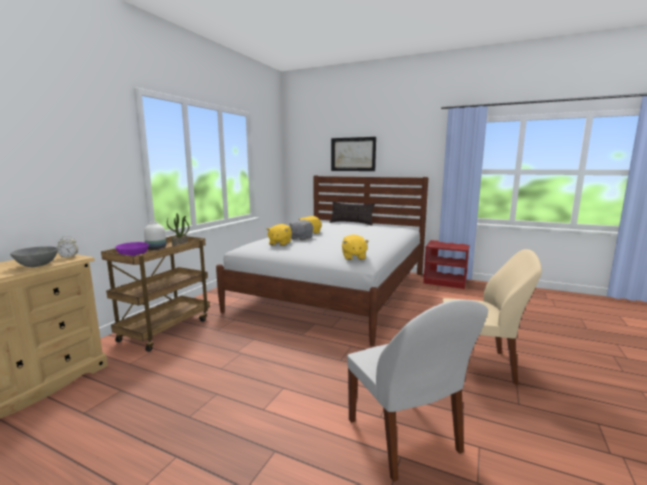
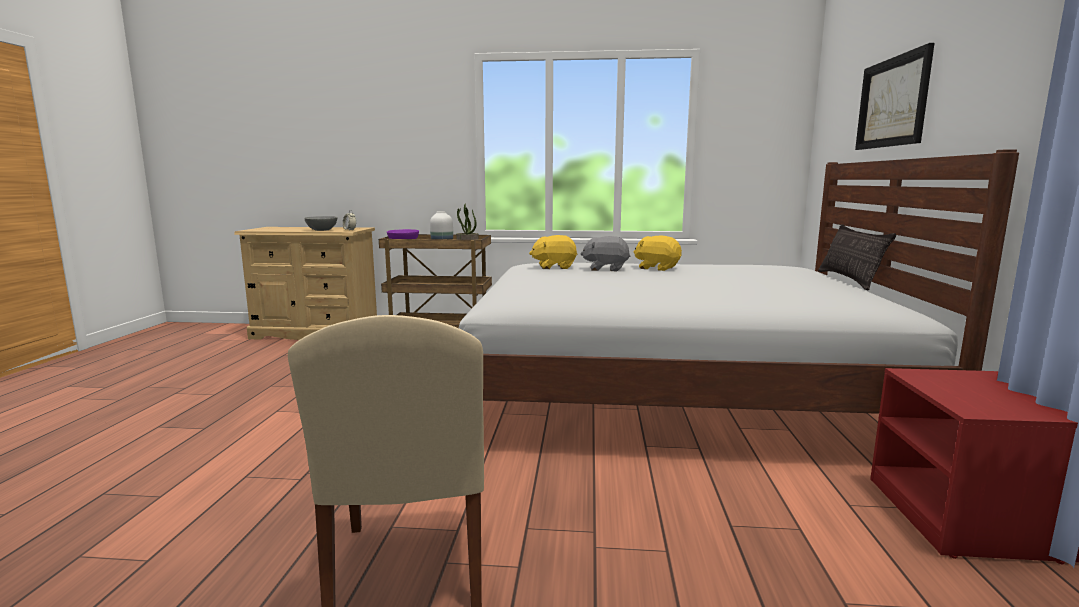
camera: 70 degrees right, 0 degrees up
yellow plush toy [342,234,369,260] -> none
white chair [347,300,488,482] -> none

